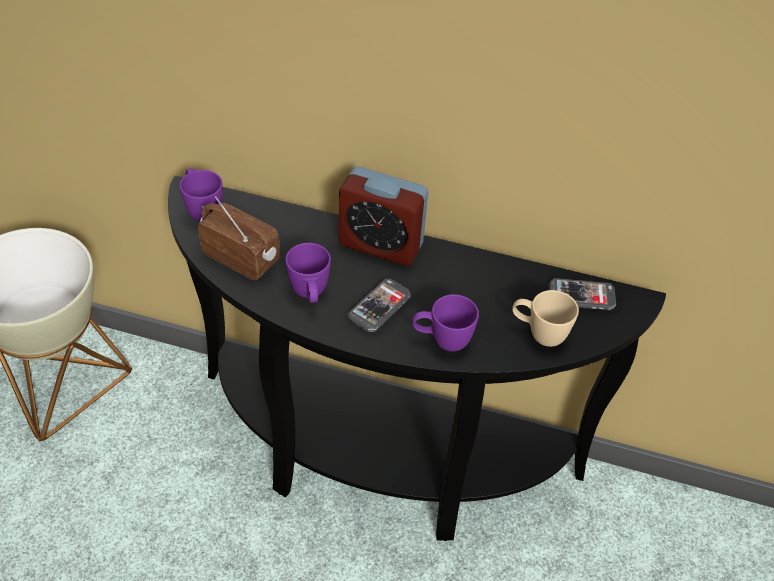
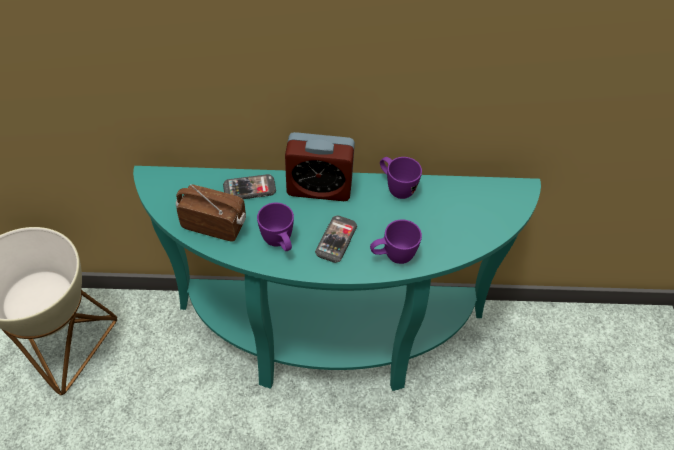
camera: 15 degrees left, 5 degrees up
black console table [168,175,666,541] -> turquoise console table [133,166,541,391]
purple mug [180,168,223,222] -> purple mug moved to [380,157,422,199]
beige mug [512,290,579,347] -> none
phone [549,278,616,310] -> phone moved to [223,174,276,199]

